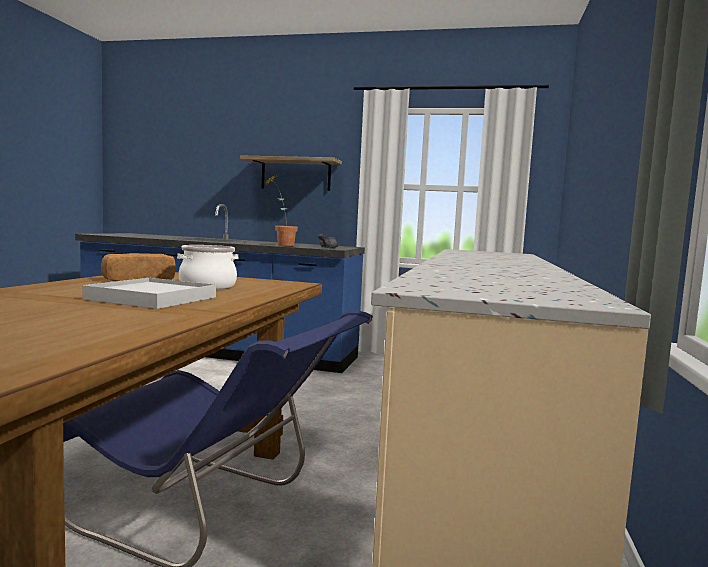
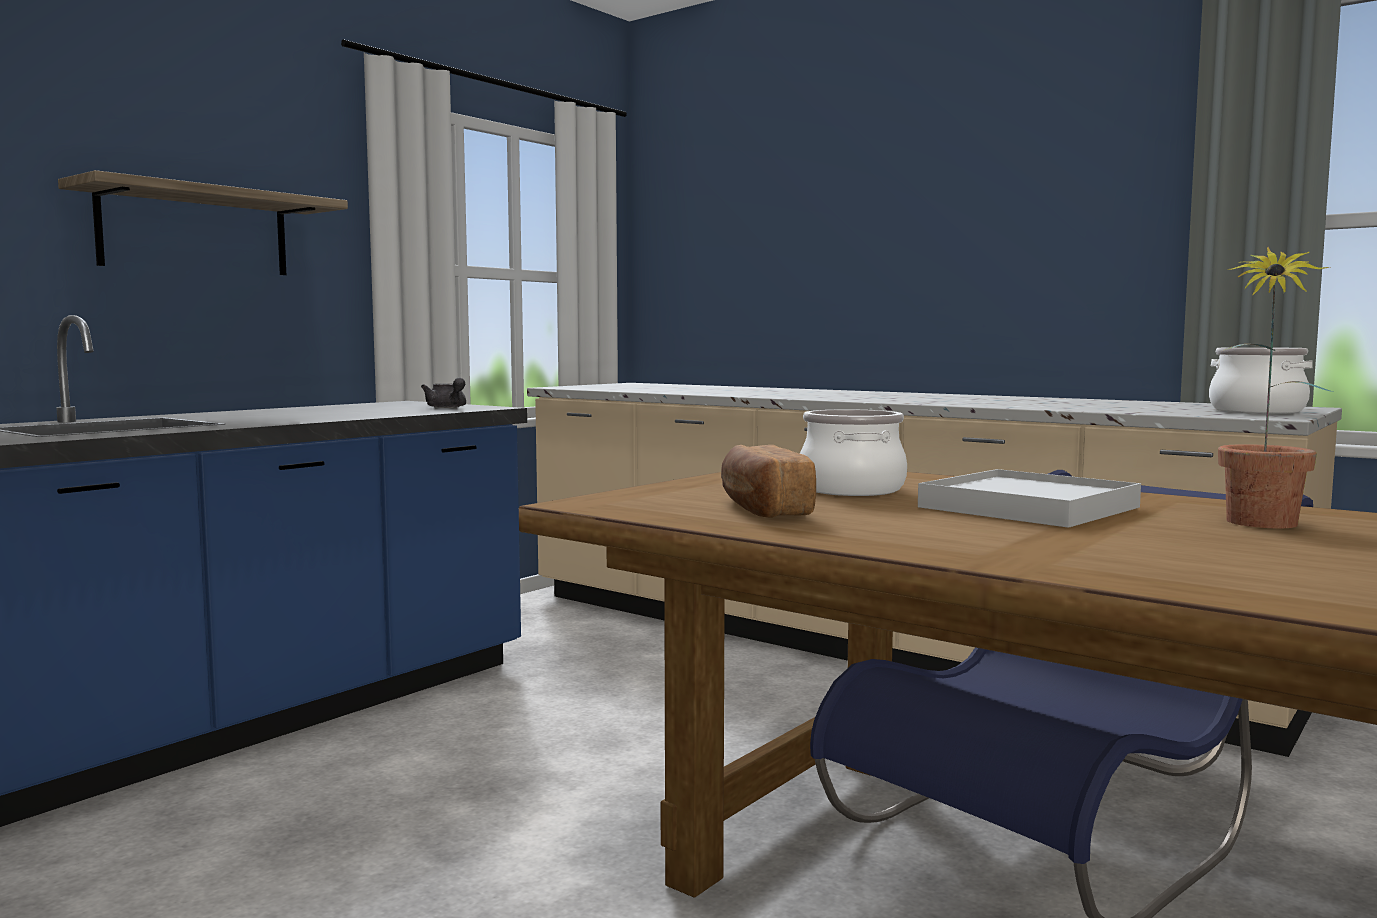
camera: 65 degrees left, 0 degrees up
potted plant [264,175,298,246] -> potted plant moved to [1216,247,1333,528]
none -> cooking pot [1209,347,1313,414]

